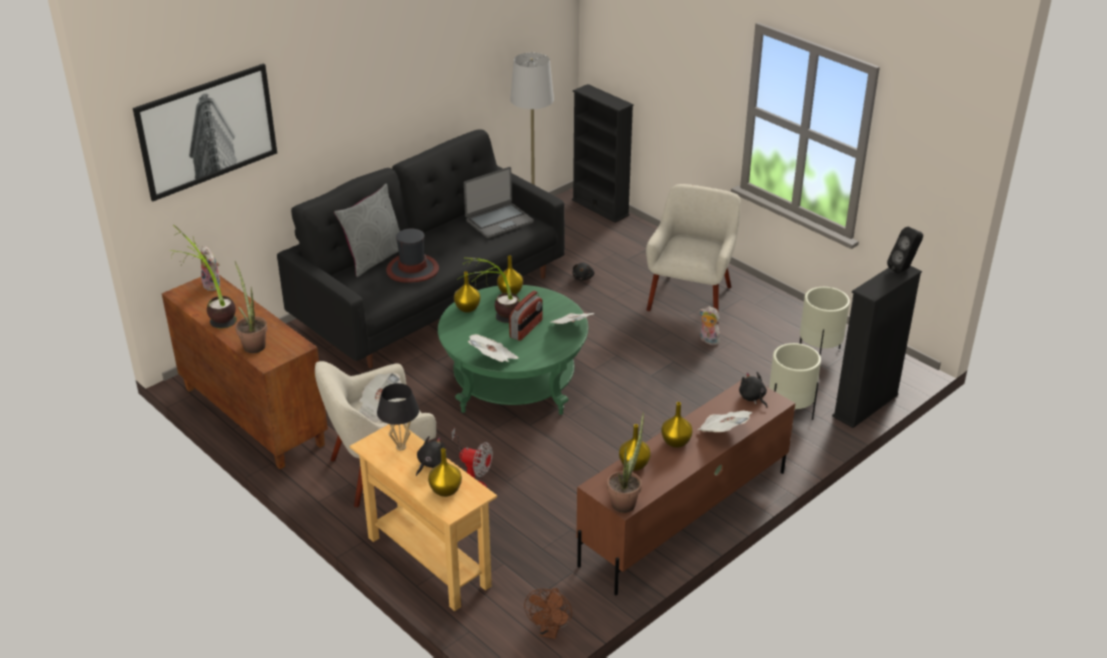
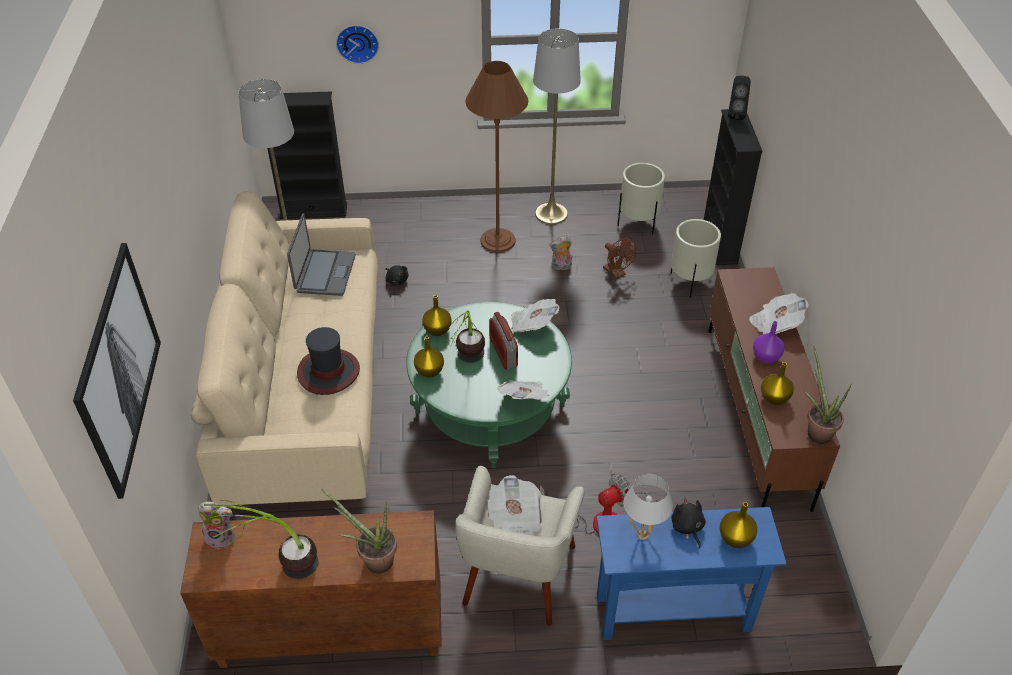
camera: 50 degrees left, 10 degrees up
black sofa [277,129,565,368] -> beige sofa [191,191,378,505]
grey pillow [334,184,400,277] -> none
beige console table [350,424,497,611] -> blue console table [596,507,787,640]
black table lamp [377,383,419,450] -> white table lamp [624,474,673,540]
brown fan [524,588,572,639] -> brown fan moved to [603,237,636,280]
beige armchair [646,184,741,324] -> brown floor lamp [465,61,528,253]
yellow vase [661,402,693,448] -> purple vase [753,321,785,364]
black plush toy [739,372,767,408] -> none
none -> wall clock [336,25,379,64]
none -> grey floor lamp [533,29,581,225]

